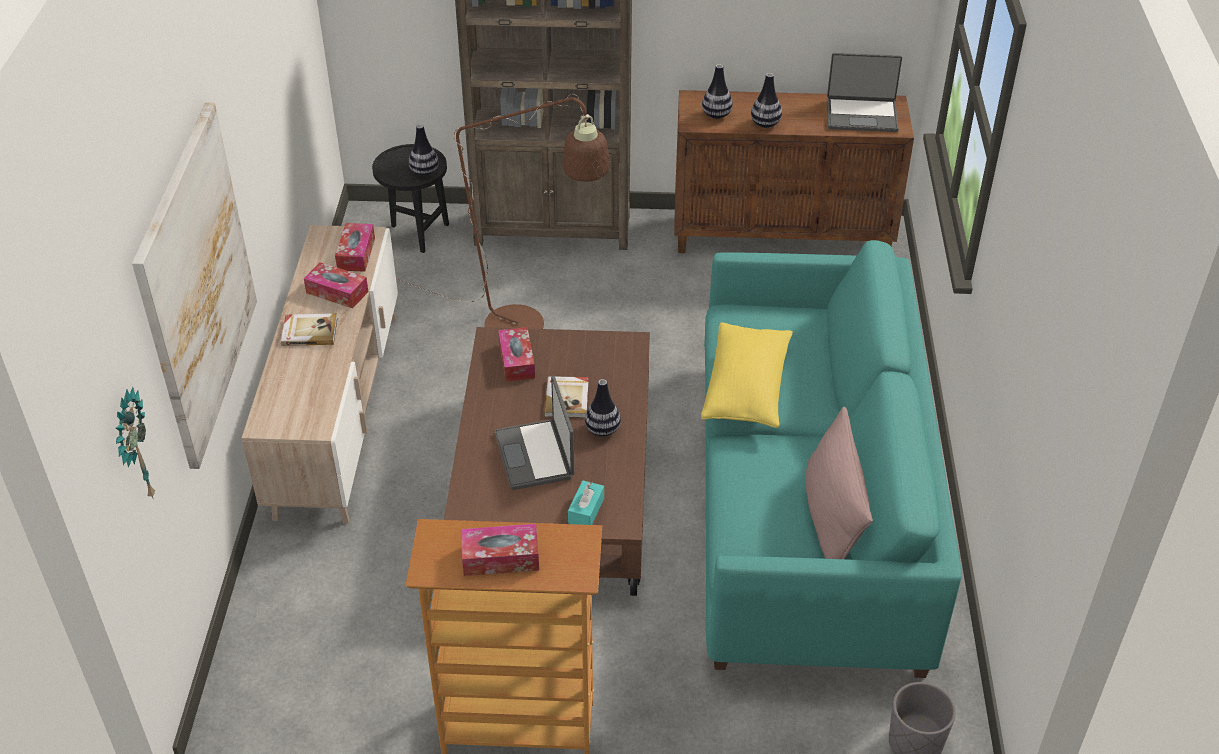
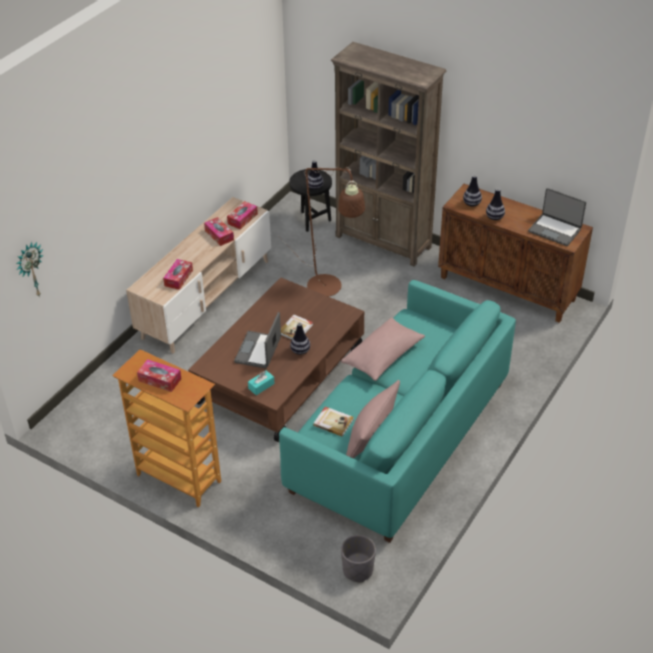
camera: 30 degrees right, 0 degrees up
picture [132,102,257,469] -> none
book [281,313,338,346] -> book moved to [313,407,354,437]
tissue box [499,327,535,382] -> tissue box moved to [163,259,193,290]
yellow pillow [701,322,793,428] -> pink pillow [341,318,425,381]

